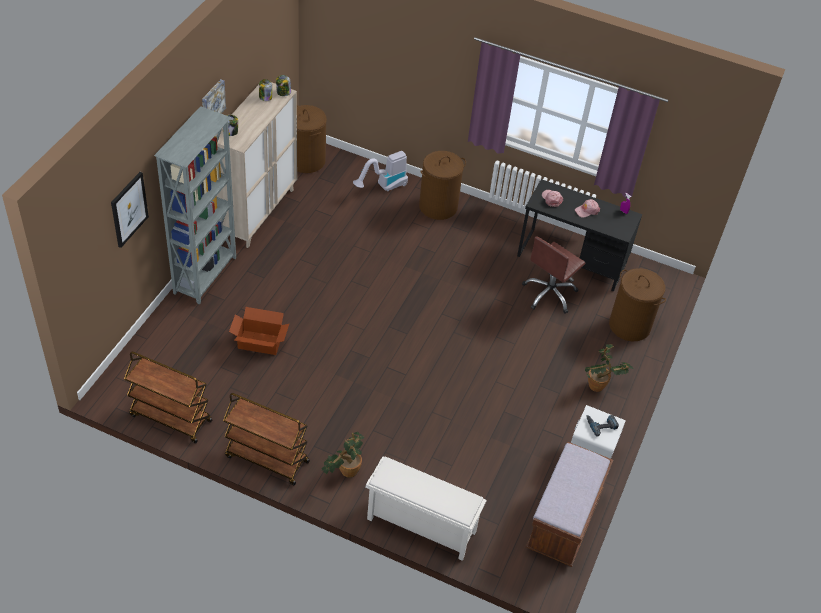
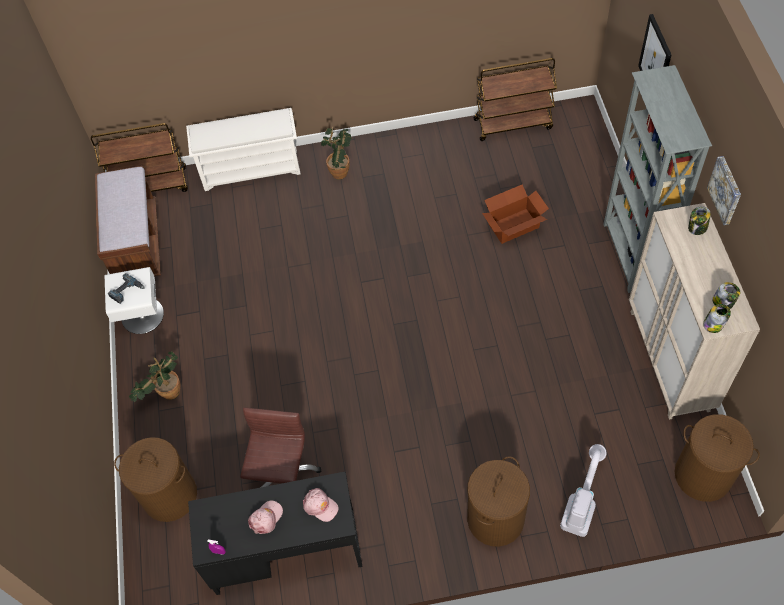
camera: 155 degrees right, 10 degrees up
brown cart [223,393,310,485] -> brown cart moved to [91,123,188,192]

